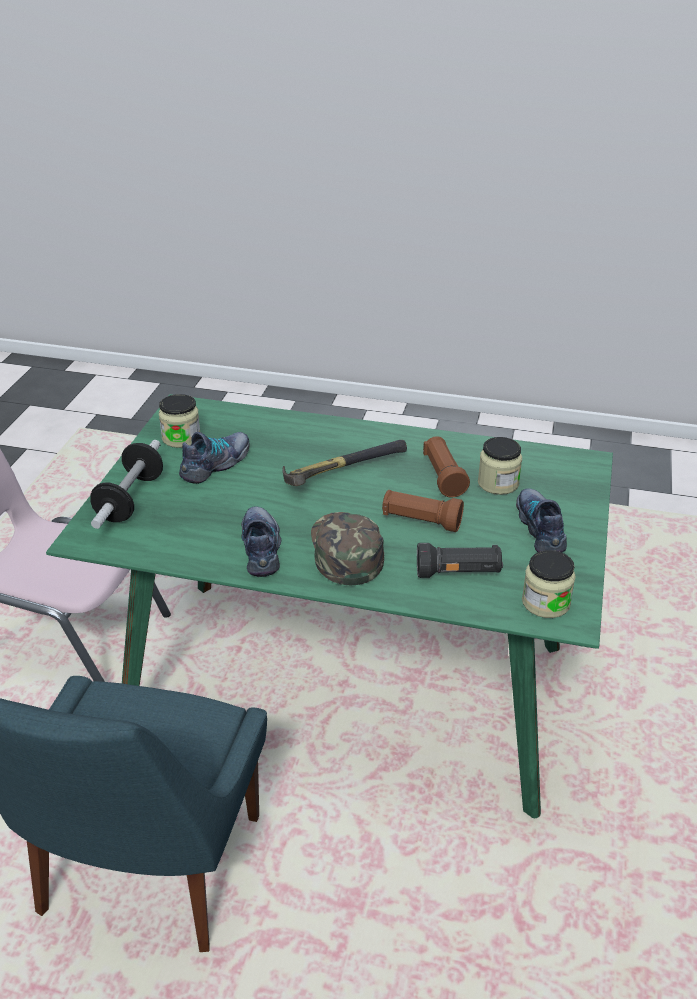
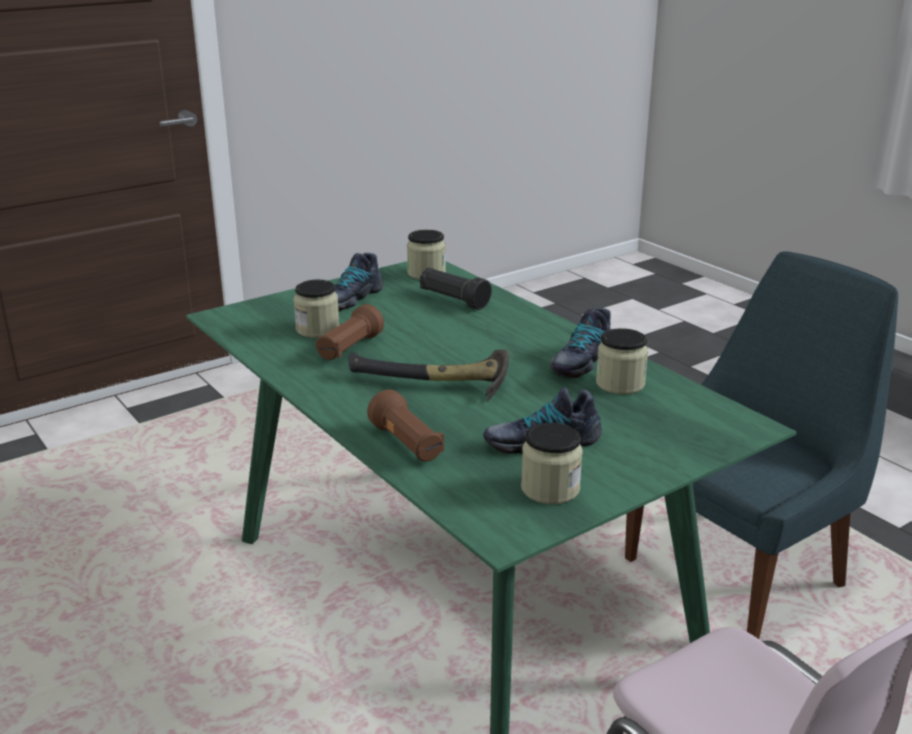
camera: 140 degrees left, 10 degrees down
dumbbell [90,440,163,529] -> none
green cap [311,512,384,585] -> none
brown flashlight [382,490,464,532] -> brown flashlight moved to [367,390,444,462]
none -> jar [596,328,648,394]

